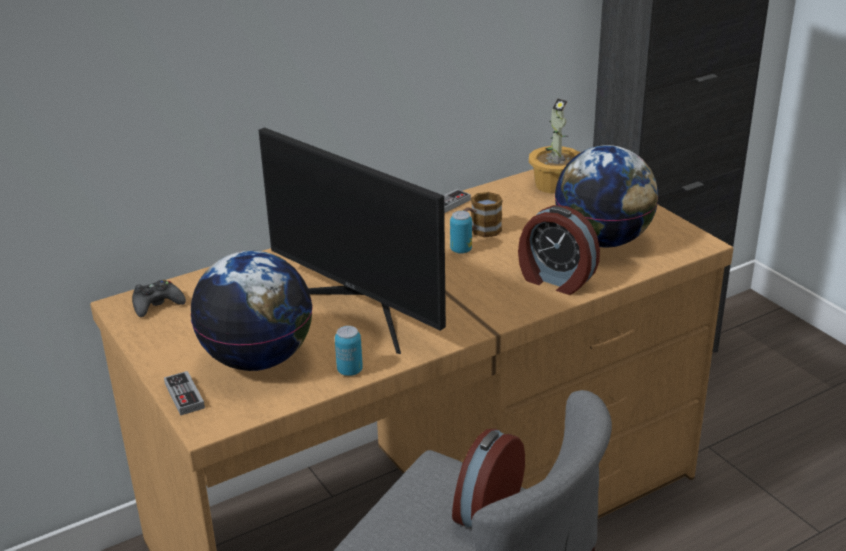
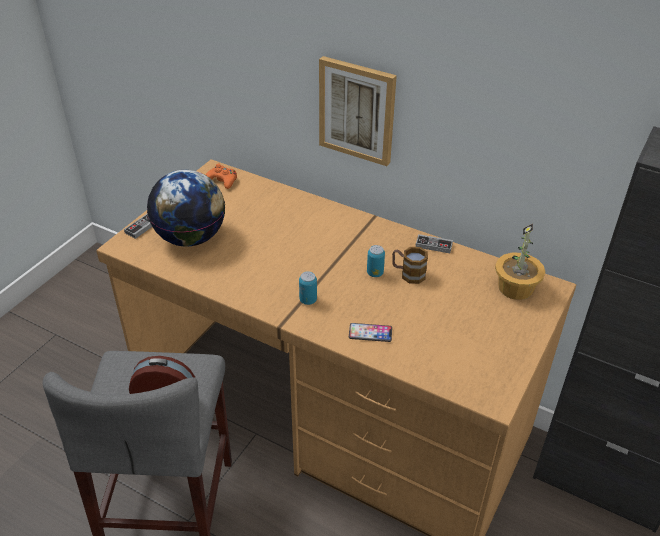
camera: 60 degrees right, 10 degrees up
black game controller [132,279,186,317] -> orange game controller [205,164,237,189]
monitor [258,127,446,354] -> none
can [335,326,363,376] -> can moved to [299,271,317,305]
alarm clock [518,205,600,295] -> phone [349,323,392,342]
globe [555,145,659,247] -> none
none -> picture [319,56,397,166]

